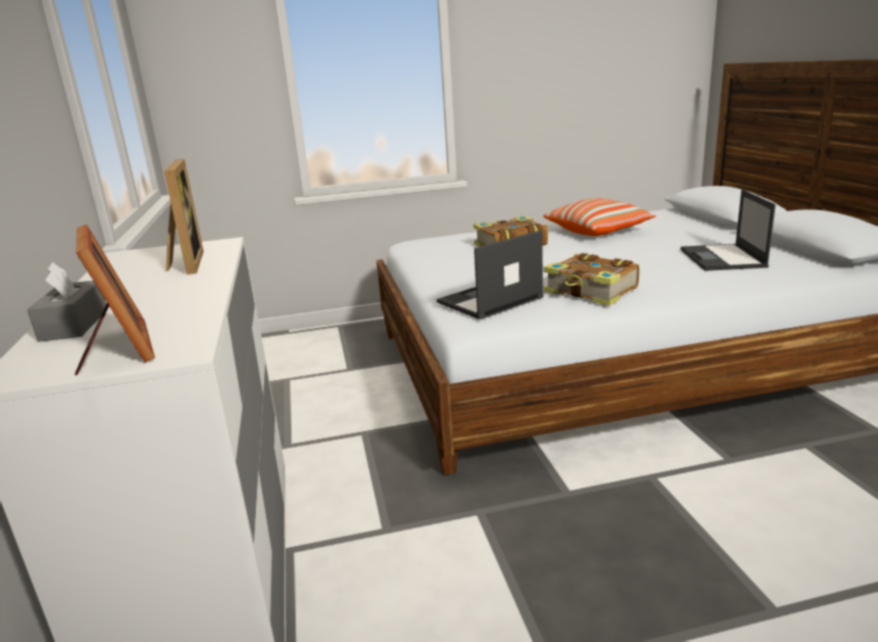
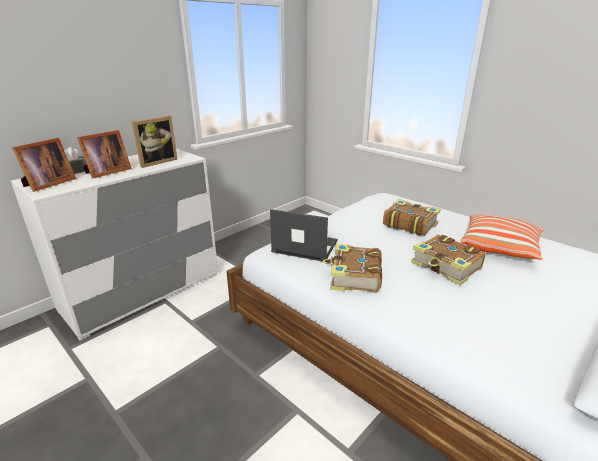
camera: 55 degrees right, 5 degrees up
laptop [681,189,776,271] -> none
none -> picture frame [77,130,132,179]
none -> book [411,234,486,285]

